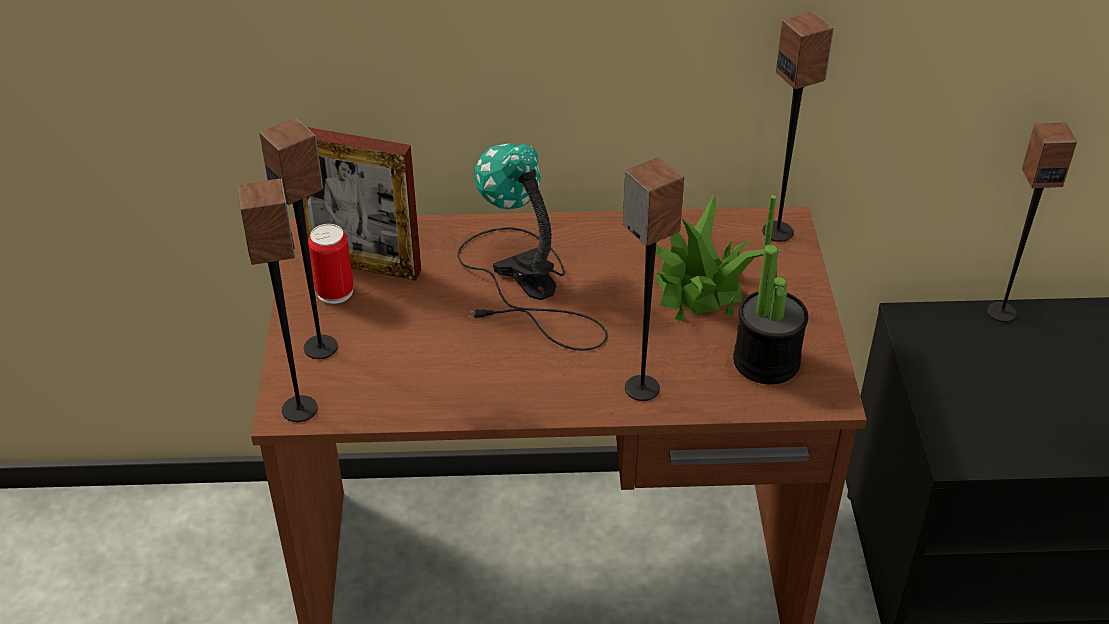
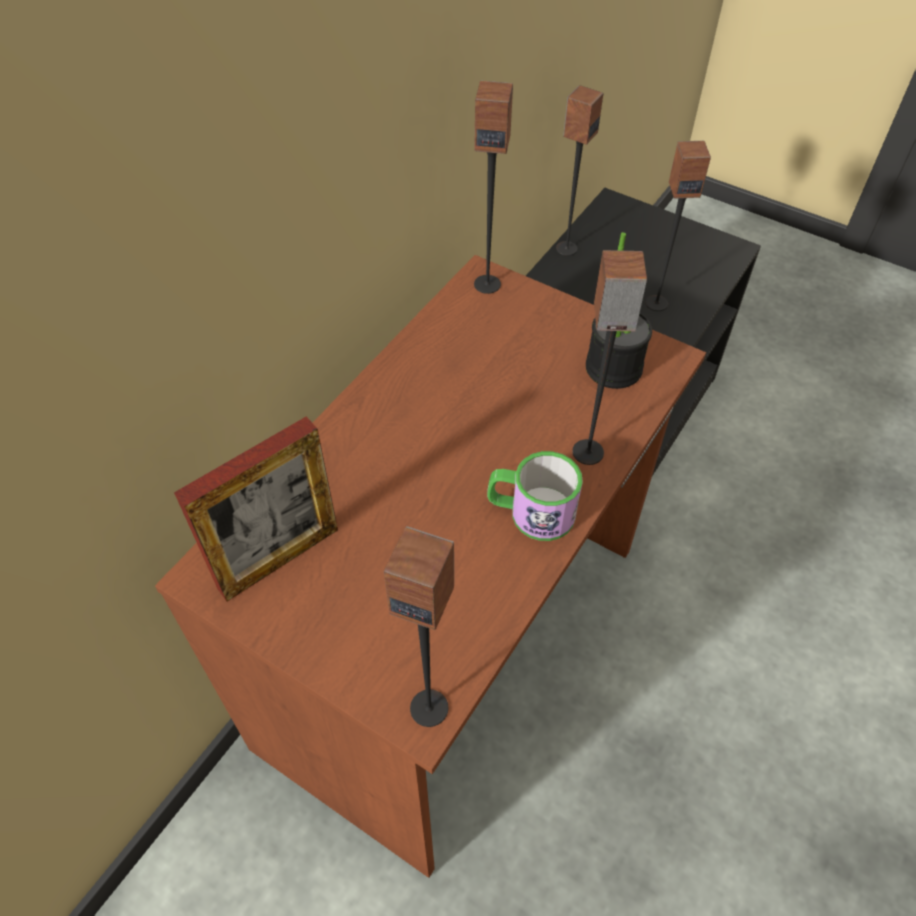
camera: 55 degrees left, 10 degrees up
speaker [259,118,338,359] -> speaker moved to [645,141,711,311]
can [308,224,354,304] -> none
table lamp [457,143,607,351] -> none
potted plant [655,193,784,321] -> none
none -> mug [487,451,583,541]

